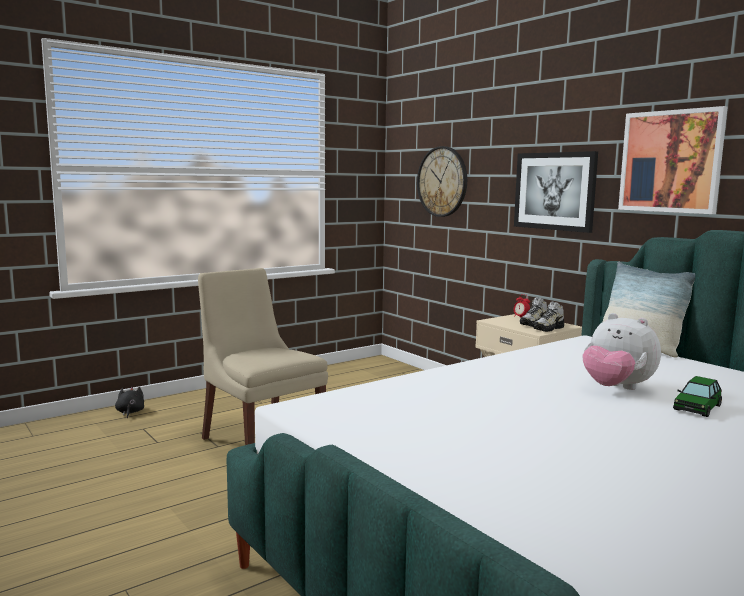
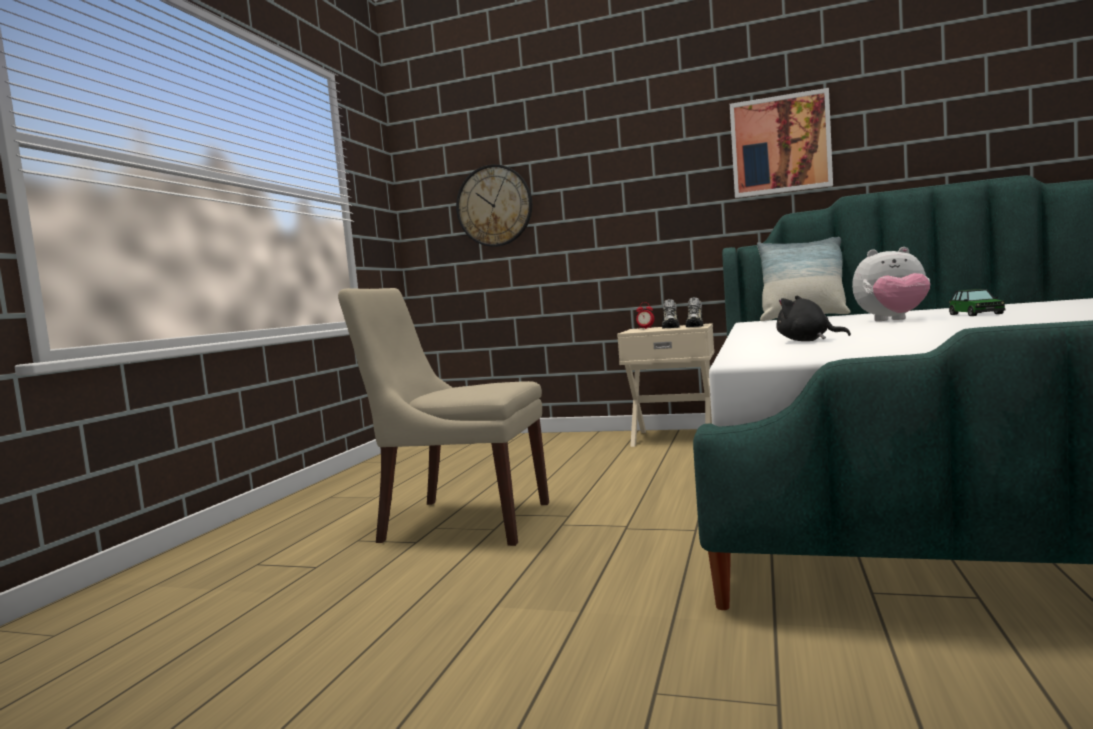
camera: 35 degrees left, 5 degrees down
black plush toy [115,387,144,418] -> black plush toy moved to [776,296,851,341]
picture [514,151,598,233] -> none

